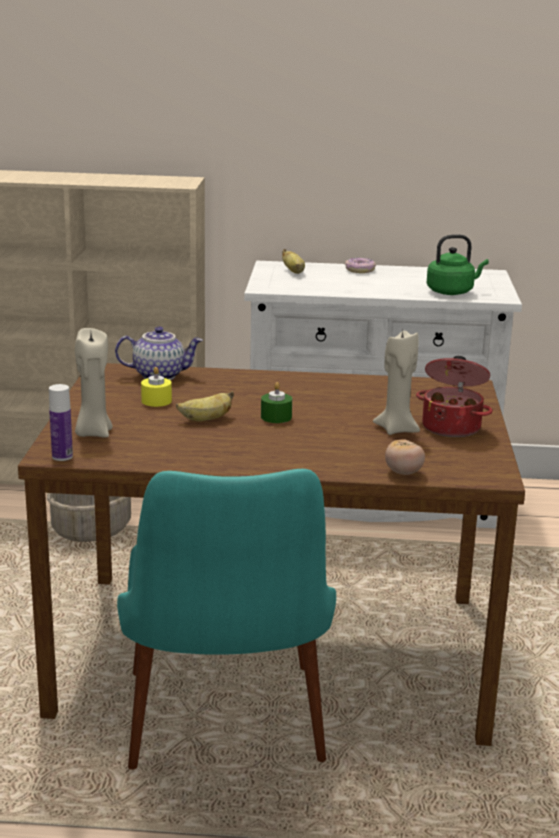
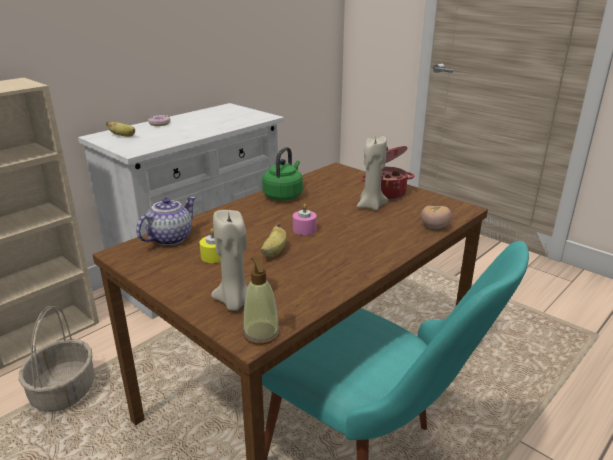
camera: 50 degrees left, 5 degrees up
bottle [49,384,73,461] -> soap dispenser [243,256,280,345]
green candle [261,382,292,423] -> pink candle [293,204,317,235]
green kettle [427,234,489,295] -> green kettle moved to [262,147,303,201]

